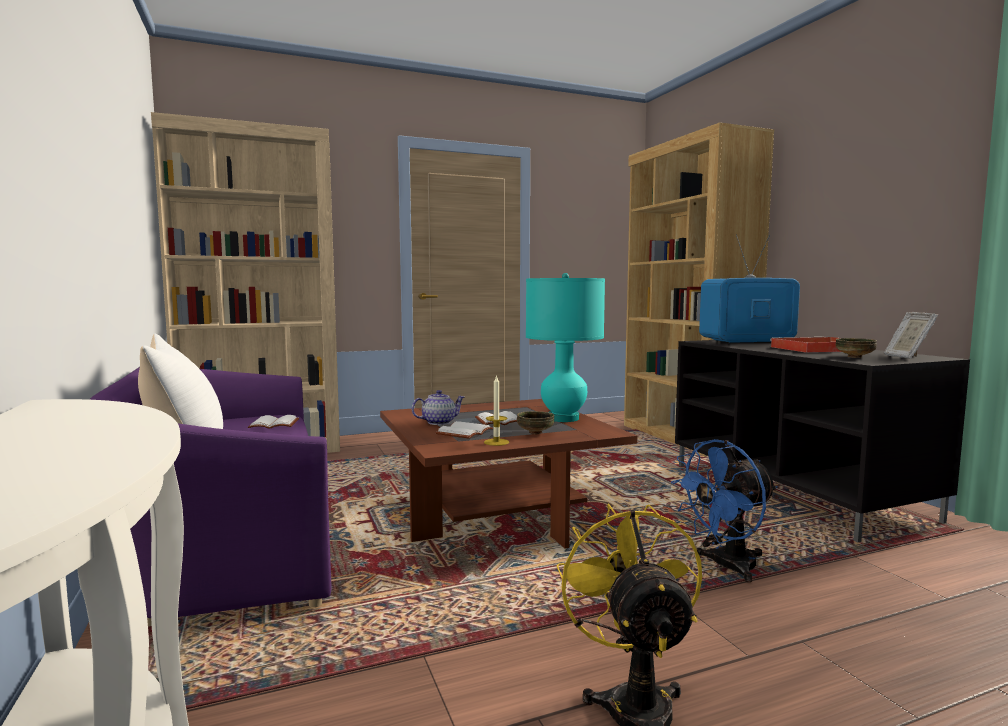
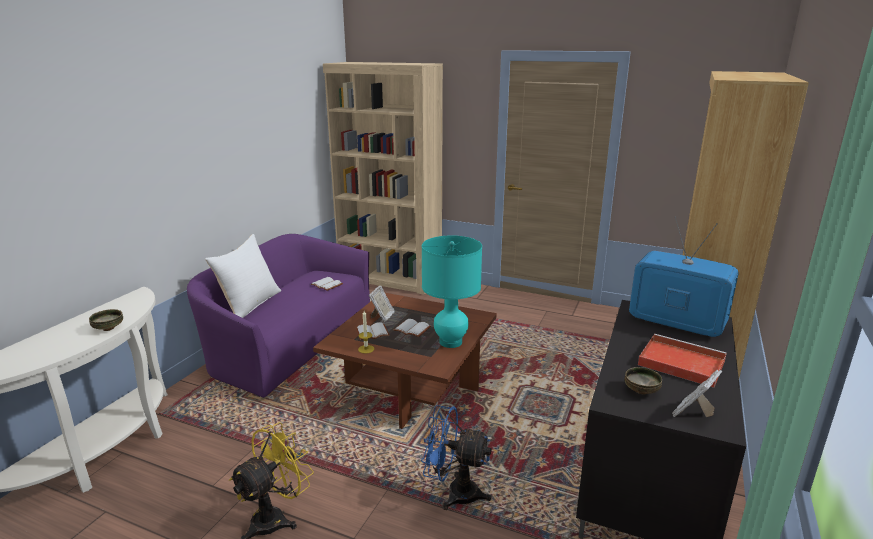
camera: 45 degrees right, 15 degrees up
teapot [412,390,465,425] -> picture frame [369,286,395,322]
bowl [517,411,554,434] -> bowl moved to [89,309,123,331]

